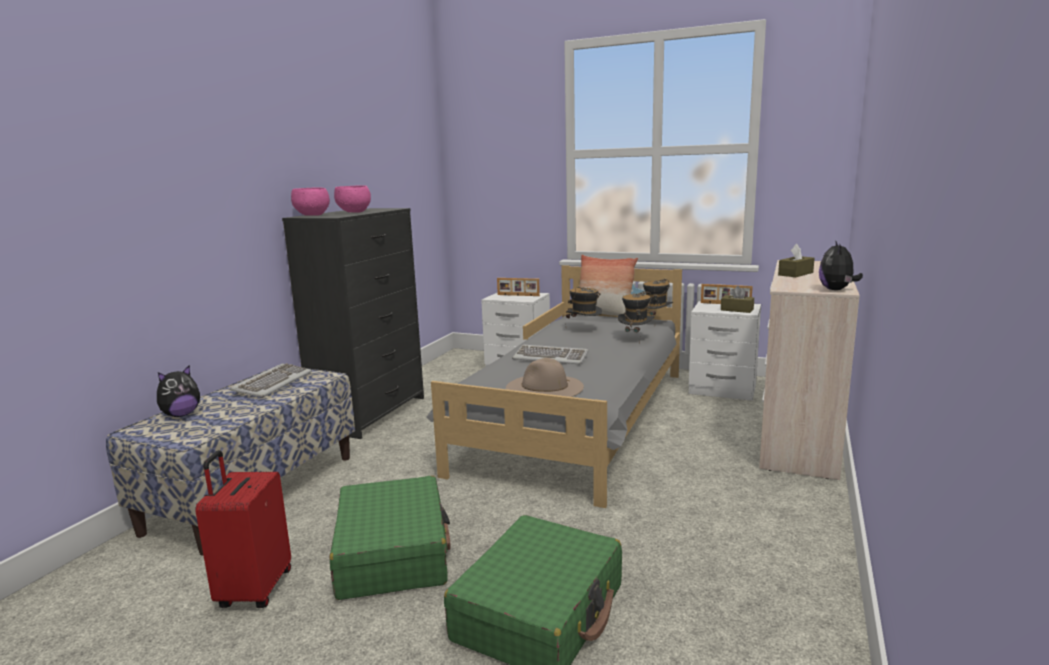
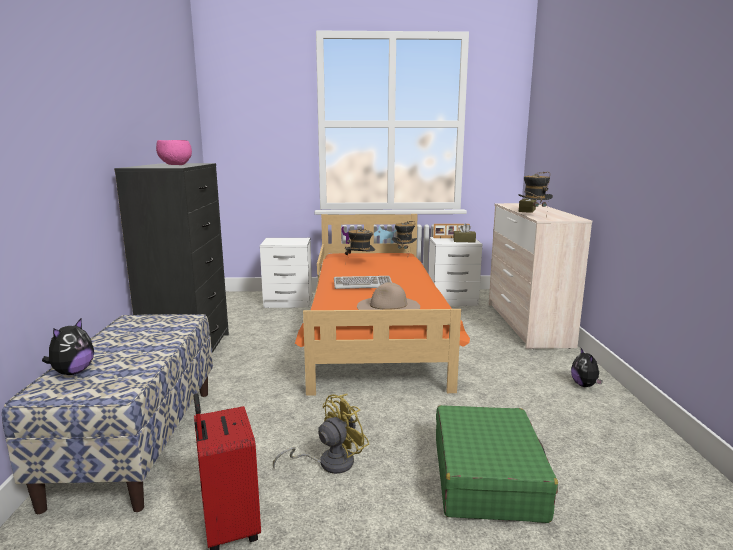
camera: 25 degrees left, 0 degrees up
keyboard [230,363,312,397] -> none
pink bowl [291,187,330,216] -> none
green suitcase [330,476,450,600] -> yellow fan [273,394,369,474]
grey bed [426,265,682,508] -> orange bed [295,214,470,396]
picture frame [497,278,540,296] -> none
pillow [580,255,638,316] -> none
hat [617,291,655,345] -> hat moved to [518,172,553,218]
plush toy [819,240,863,290] -> plush toy moved to [571,348,603,387]

